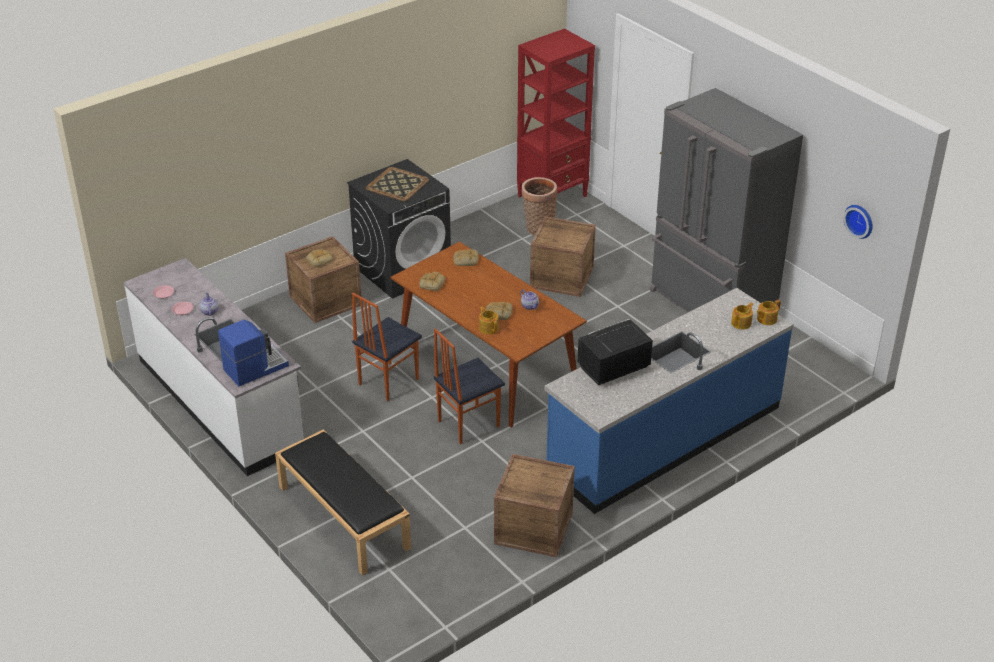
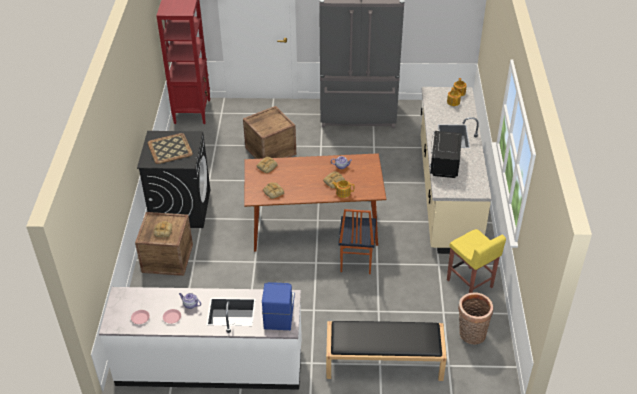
camera: 50 degrees left, 5 degrees up
chair [352,293,422,401] -> none
crate [494,454,575,557] -> yellow stool [447,229,506,293]
basket [522,177,557,236] -> basket moved to [458,293,493,344]
blue counter [544,288,794,514] -> beige counter [421,87,492,254]
wall clock [843,205,873,239] -> none

